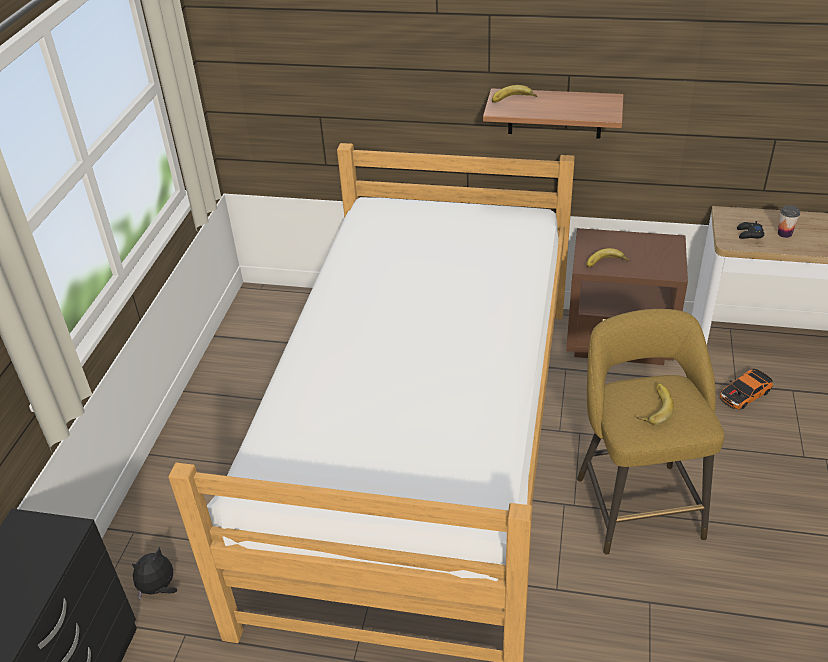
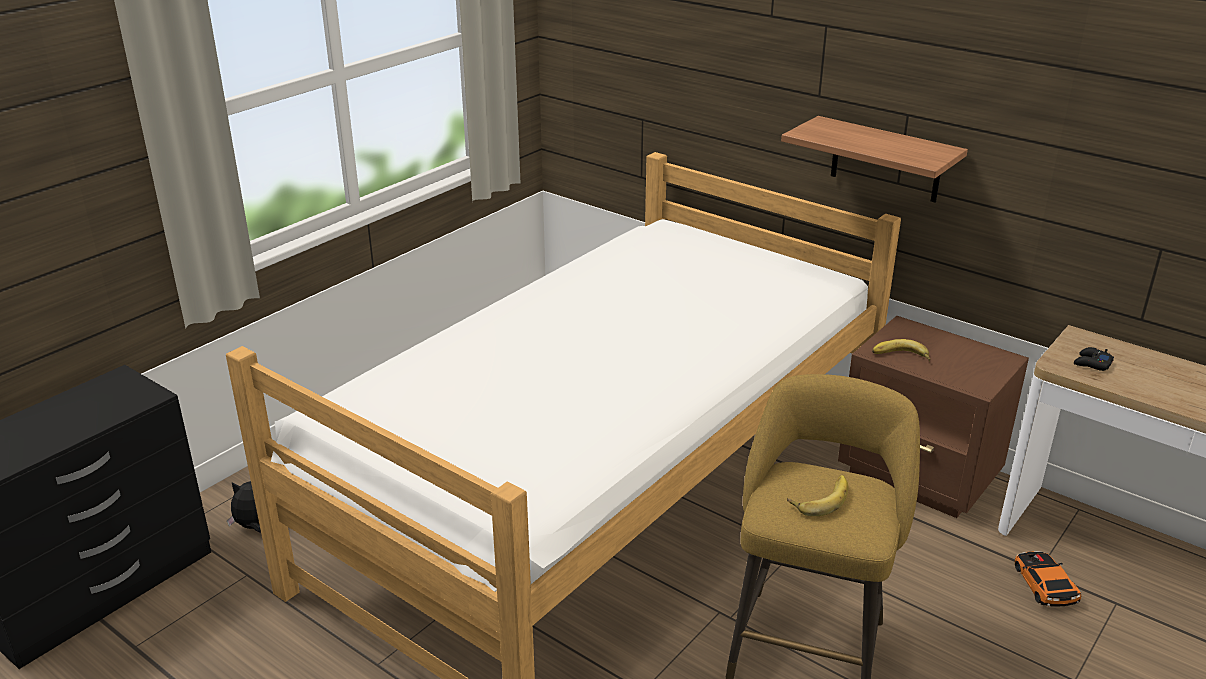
camera: 25 degrees right, 10 degrees down
banana [492,85,537,103] -> none
toy car [720,368,773,409] -> toy car turned 90 degrees clockwise [1015,551,1081,606]
cup [778,205,800,238] -> none

